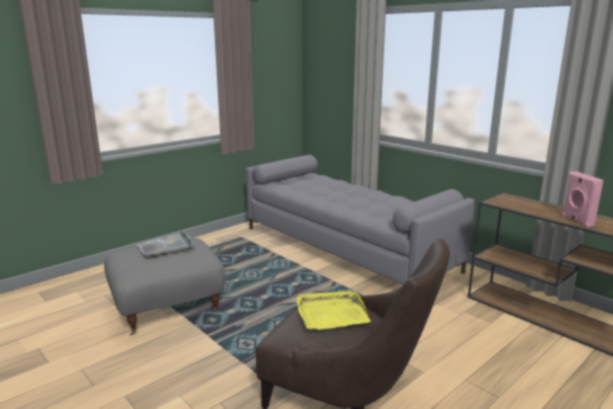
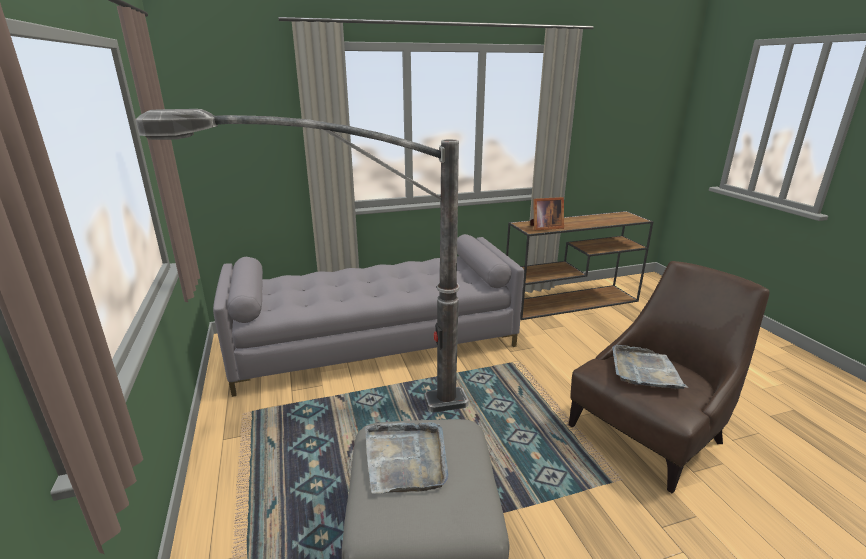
camera: 65 degrees left, 5 degrees up
yellow tray [297,290,371,330] -> grey tray [612,345,688,389]
pink speaker [562,171,604,227] -> none
none -> floor lamp [135,109,469,413]
none -> picture frame [530,197,564,230]

